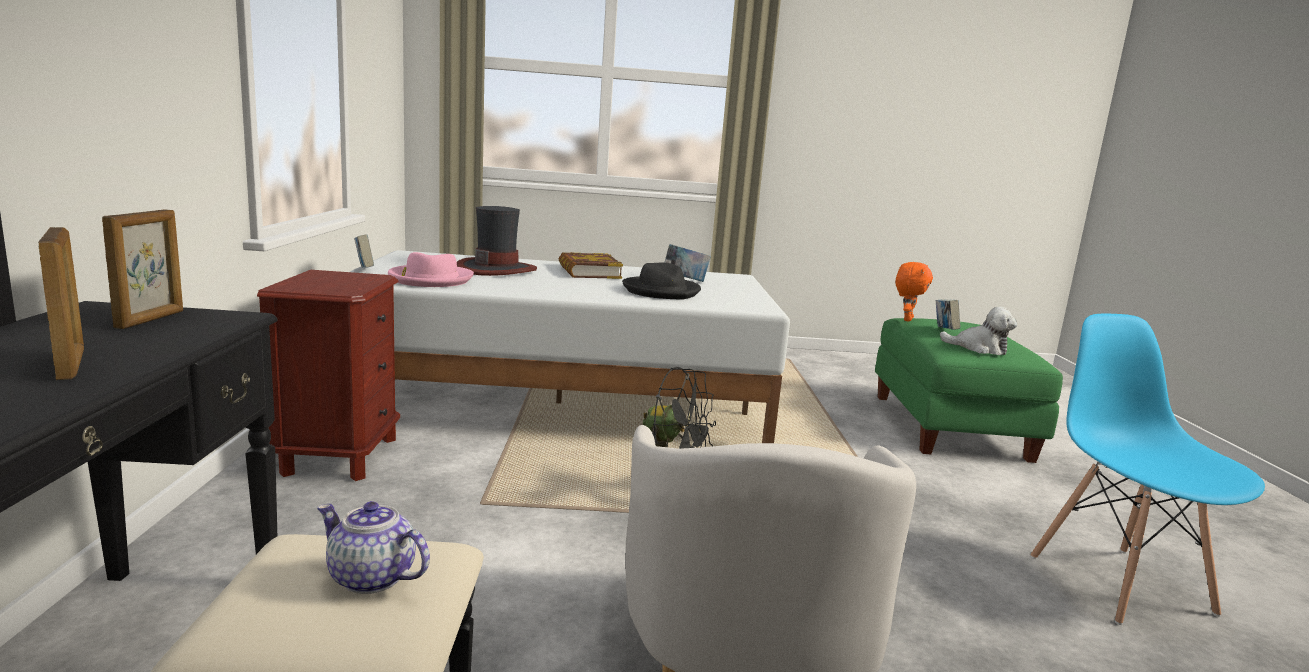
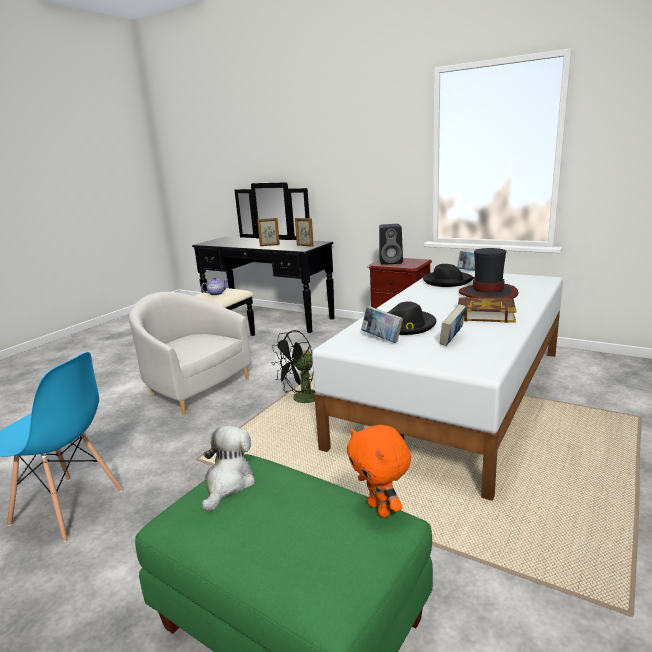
camera: 125 degrees right, 5 degrees up
pink hat [388,252,474,287] -> black hat [423,264,474,287]
book [936,299,960,330] -> book moved to [361,306,403,343]
plush toy [940,307,1017,355] -> plush toy turned 135 degrees clockwise [202,425,255,512]
none -> black speaker [379,224,403,265]

